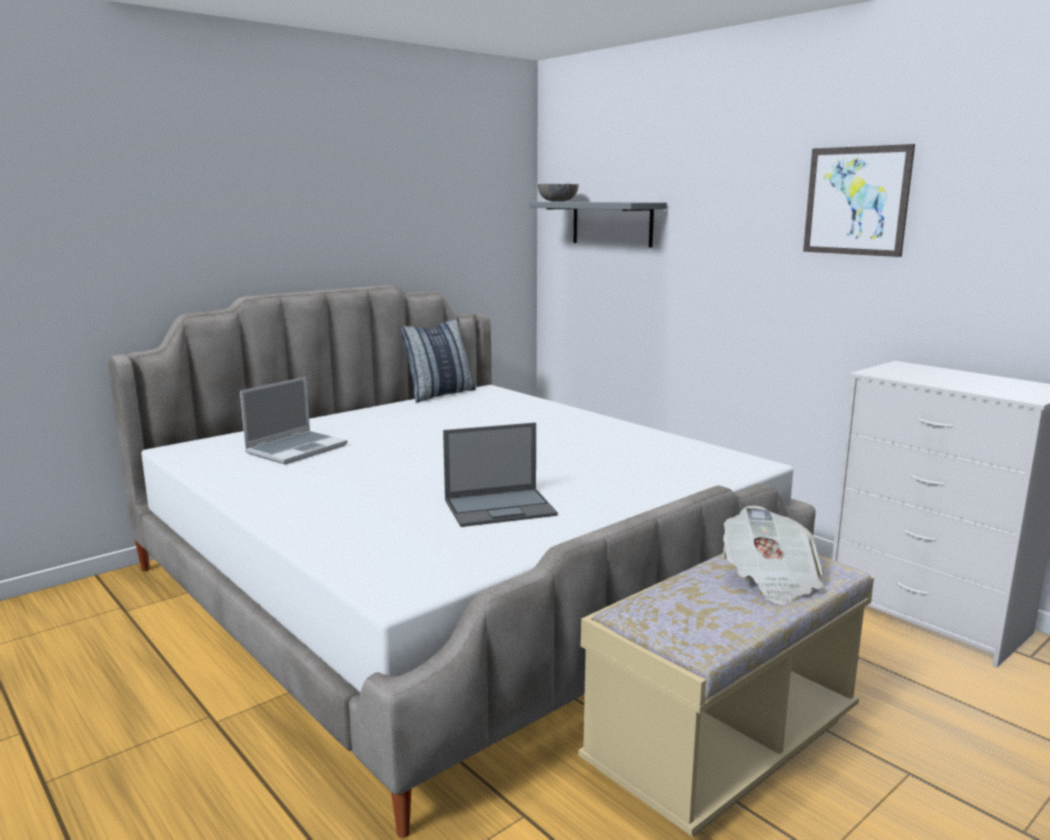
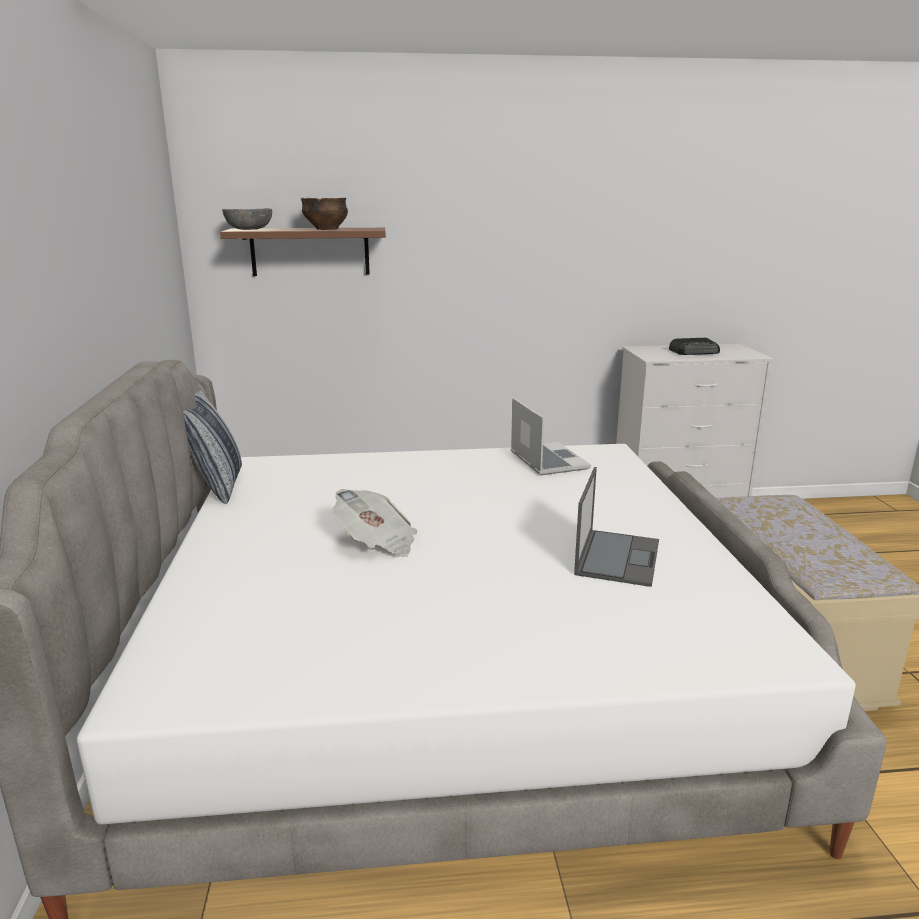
camera: 55 degrees left, 5 degrees up
laptop [240,377,348,465] -> laptop moved to [511,397,591,475]
grey shelf [529,202,667,248] -> brown shelf [220,228,386,276]
newspaper [723,506,823,604] -> newspaper moved to [332,489,417,557]
picture [803,144,915,257] -> none
none -> bowl [301,198,348,230]
none -> radio [669,338,720,355]

